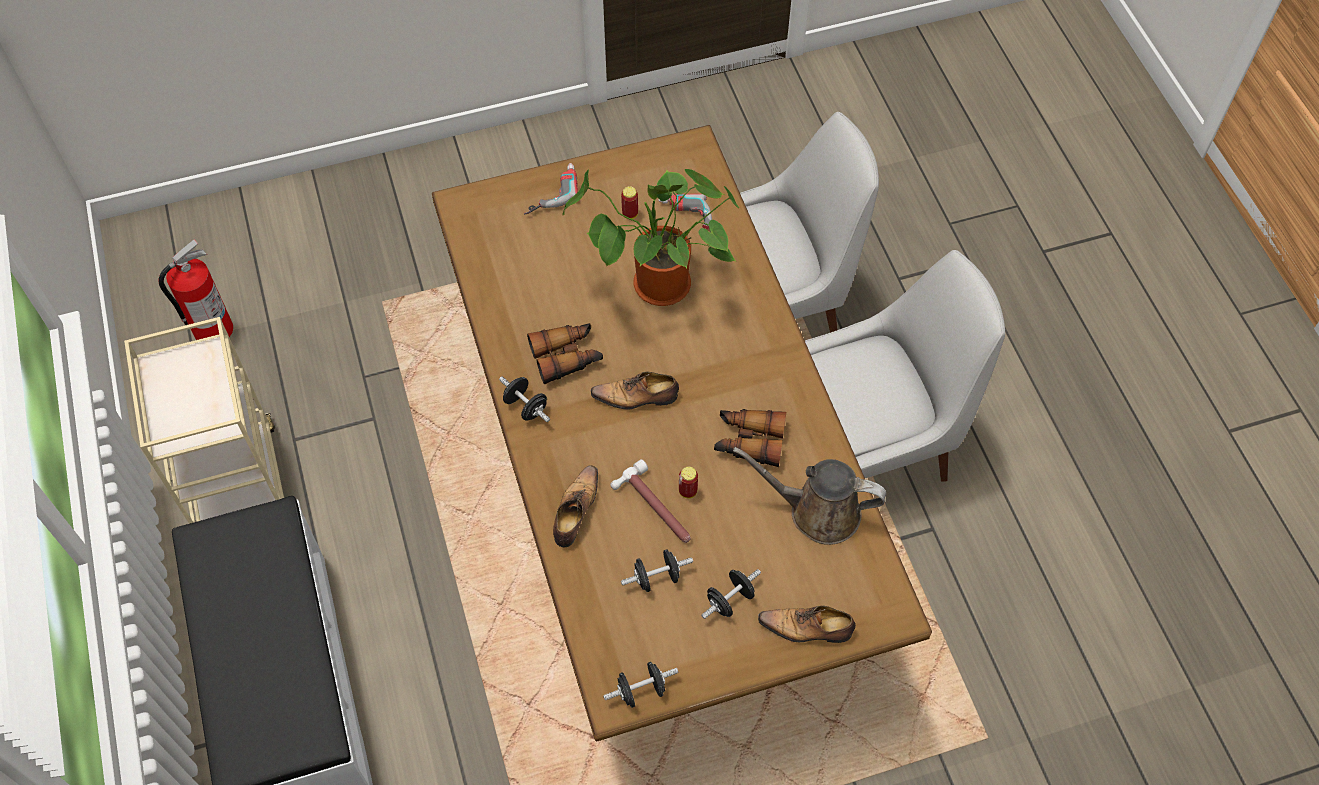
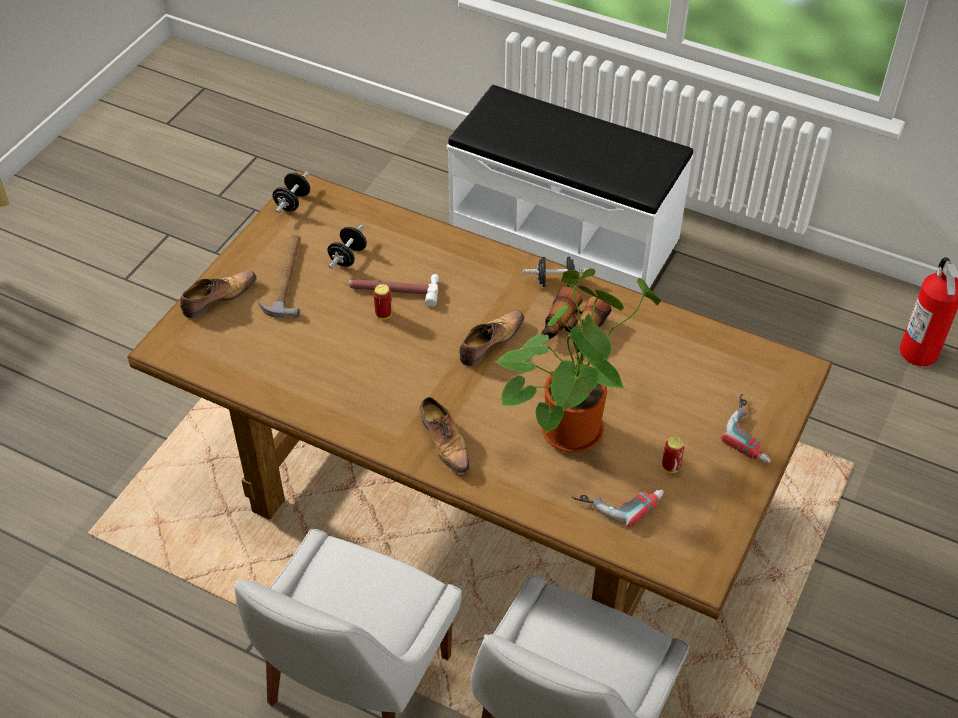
camera: 135 degrees right, 10 degrees down
beige cart [124,317,284,524] -> none
shoe [553,465,598,547] -> shoe moved to [420,397,469,474]
black dumbbell [701,569,761,619] -> hammer [258,235,301,318]
binoculars [714,409,786,467] -> none
brown watering can [733,447,886,545] -> none

